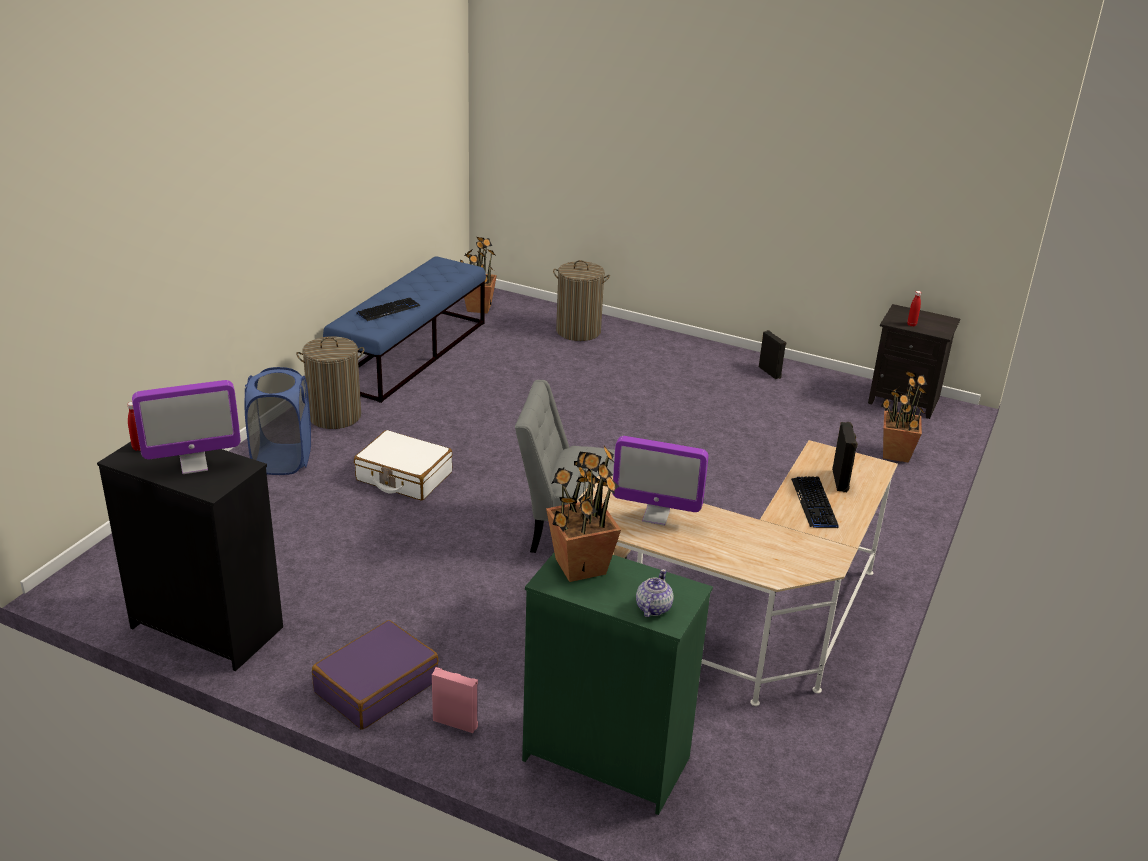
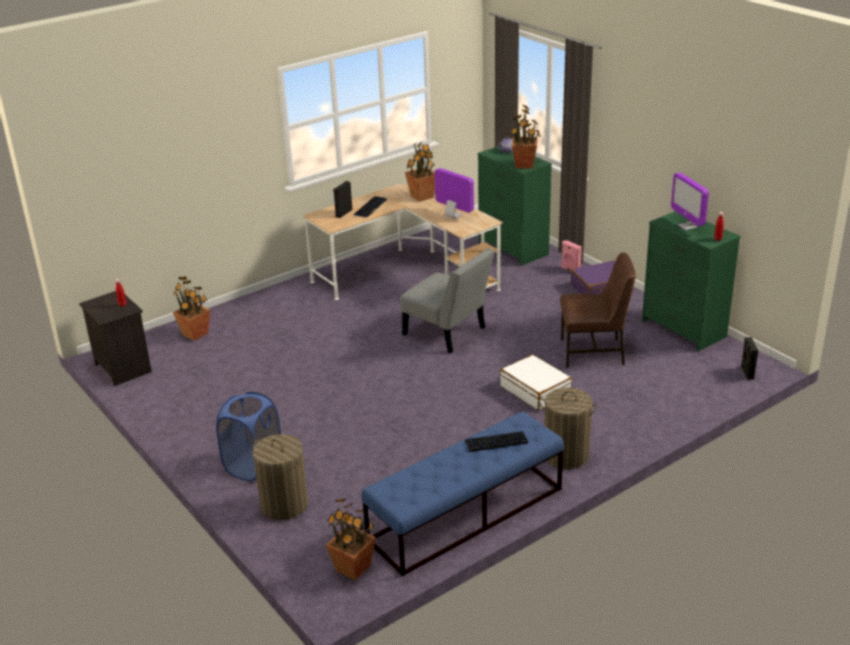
camera: 150 degrees left, 0 degrees up
black dresser [97,442,283,671] -> green dresser [642,211,741,351]
monitor [132,380,241,474] -> monitor turned 120 degrees counterclockwise [671,173,709,230]
blue laundry basket [245,367,311,475] -> blue laundry basket moved to [216,392,281,481]
black speaker [759,330,786,379] -> black speaker moved to [741,337,758,380]
none -> potted plant [405,141,435,202]
none -> brown chair [560,253,636,368]

